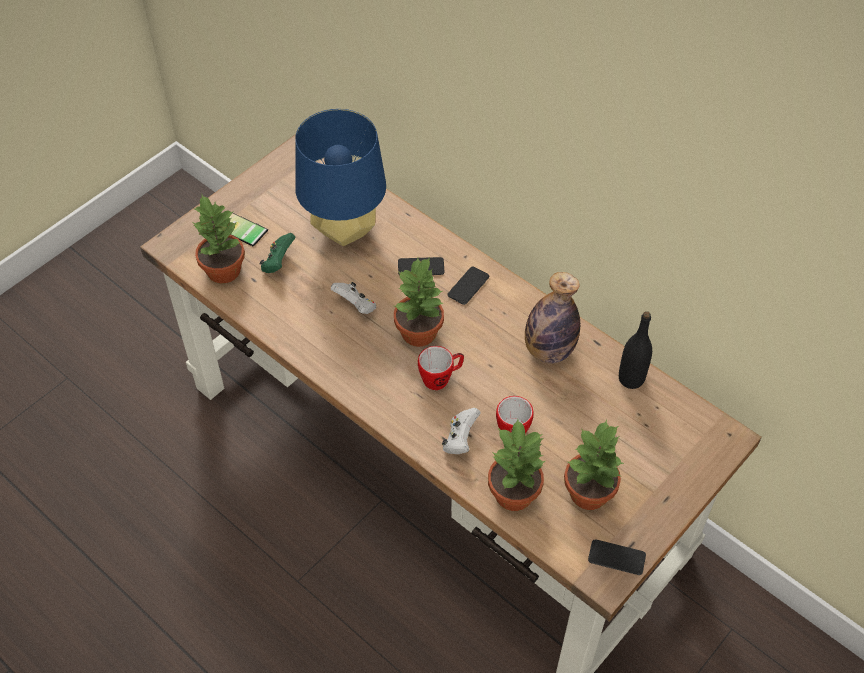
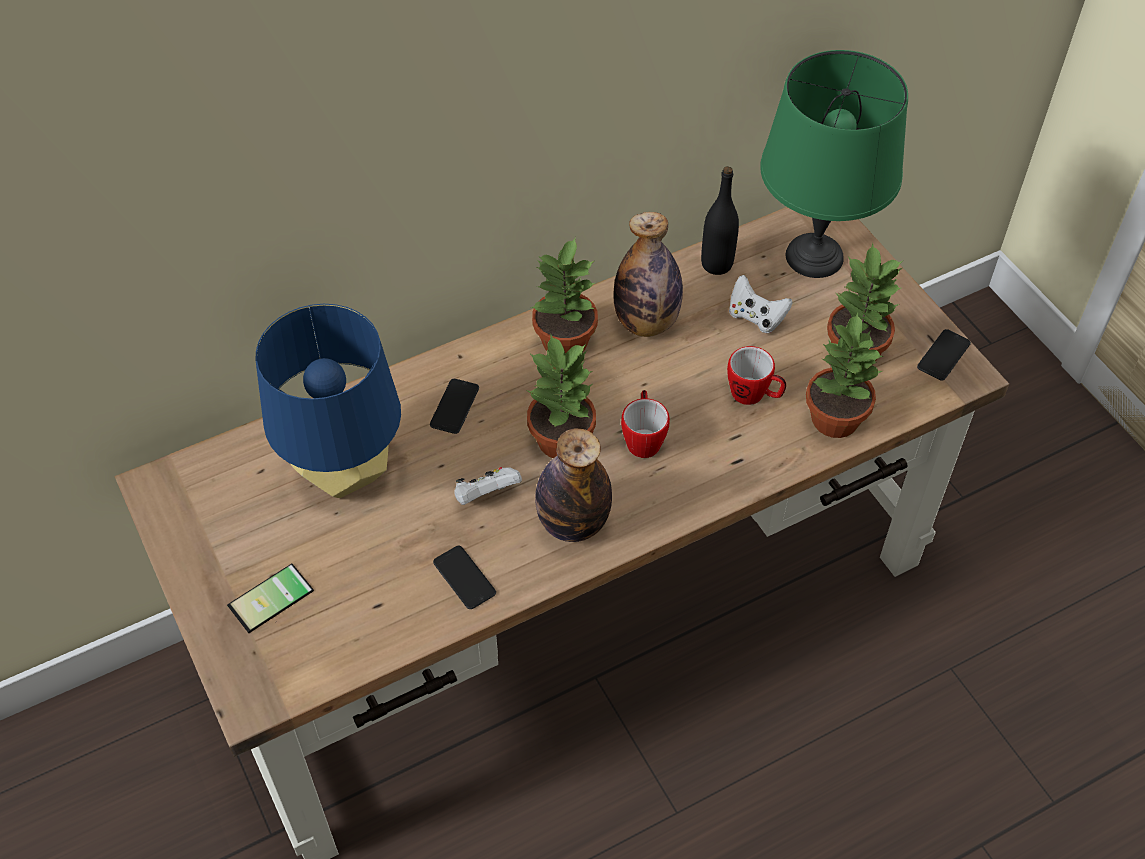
camera: 70 degrees left, 0 degrees up
potted plant [193,193,245,283] -> potted plant moved to [531,237,598,353]
green game controller [260,233,296,273] -> none
white game controller [442,408,481,454] -> white game controller moved to [729,275,793,333]
phone [447,267,489,305] -> phone moved to [433,546,496,609]
none -> bottle [535,428,612,542]
none -> green table lamp [760,50,908,278]

